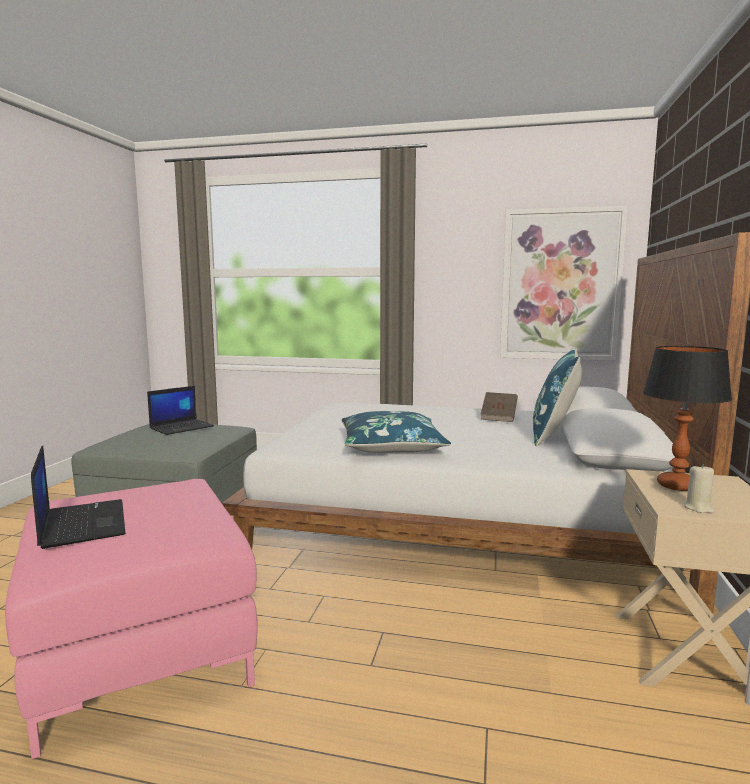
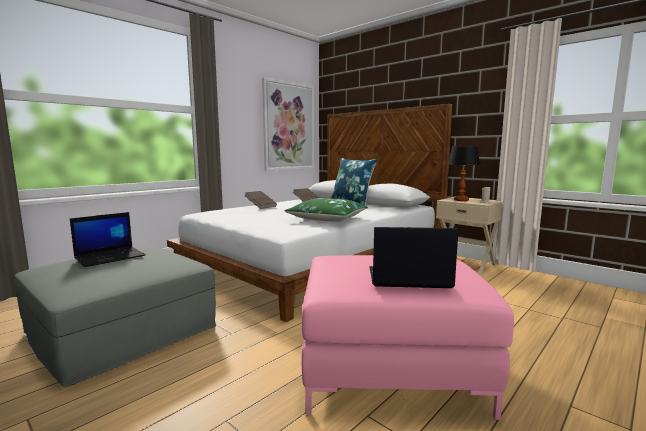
camera: 60 degrees left, 0 degrees up
laptop [147,386,214,435] -> laptop turned 60 degrees clockwise [70,212,146,267]
blue pillow [342,411,451,453] -> green pillow [285,198,368,222]
none -> brown book [245,191,277,209]

